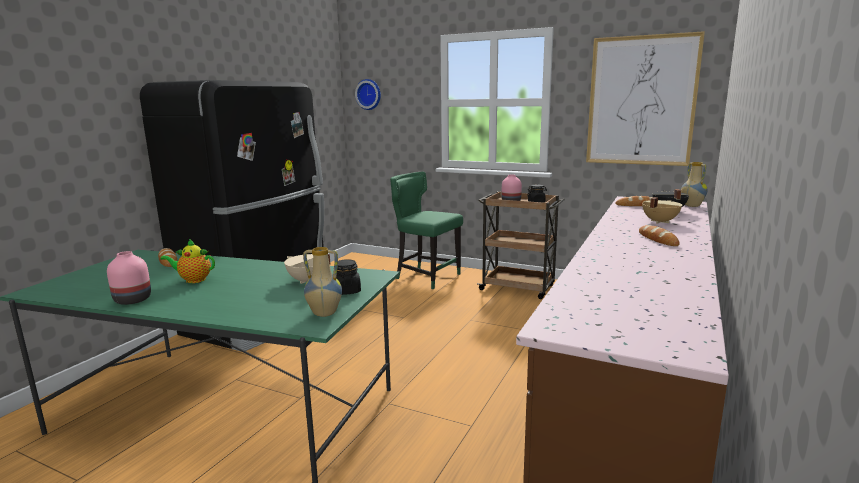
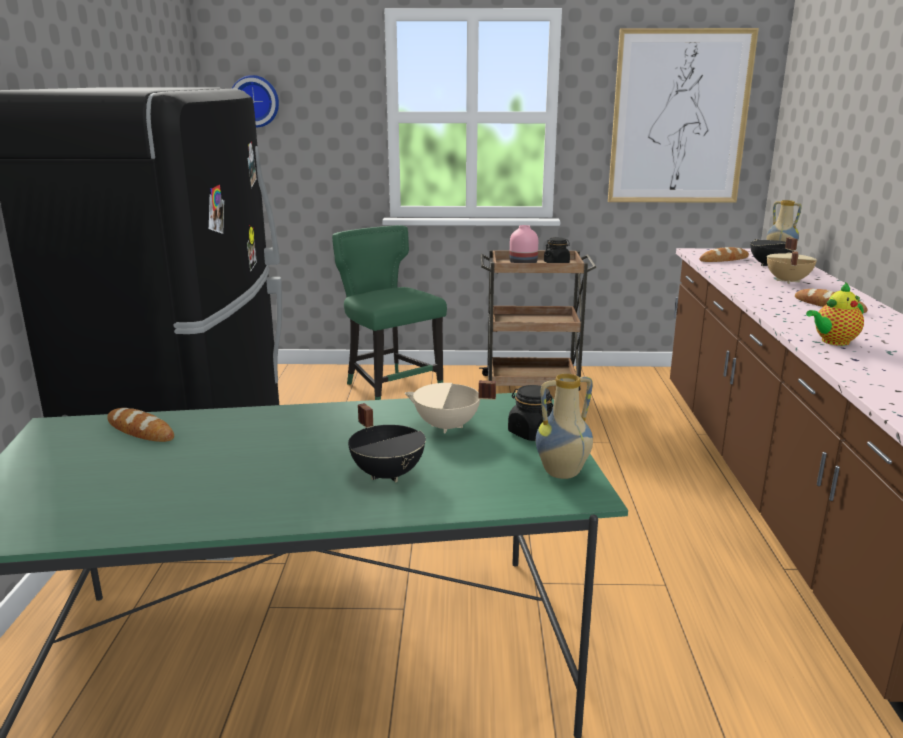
camera: 25 degrees left, 5 degrees up
pink vase [107,251,151,305] -> none
teapot [160,239,215,283] -> teapot moved to [806,282,864,346]
green chair [390,172,463,289] -> green chair turned 45 degrees clockwise [332,225,447,400]
none -> black cooking pot [348,403,426,482]

